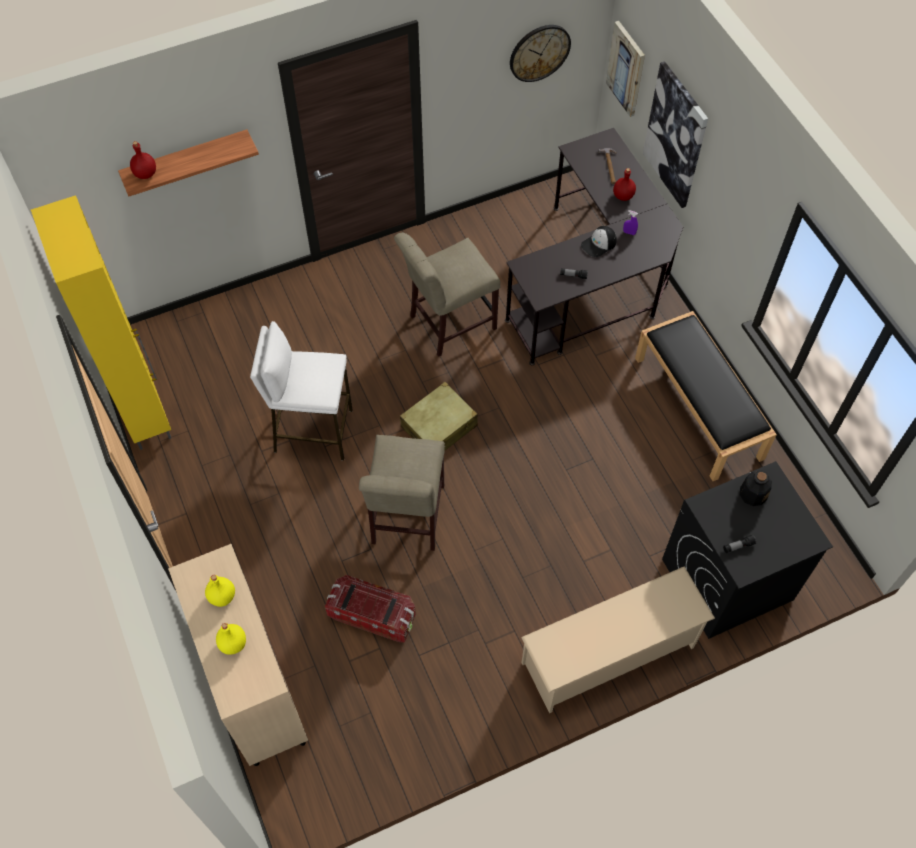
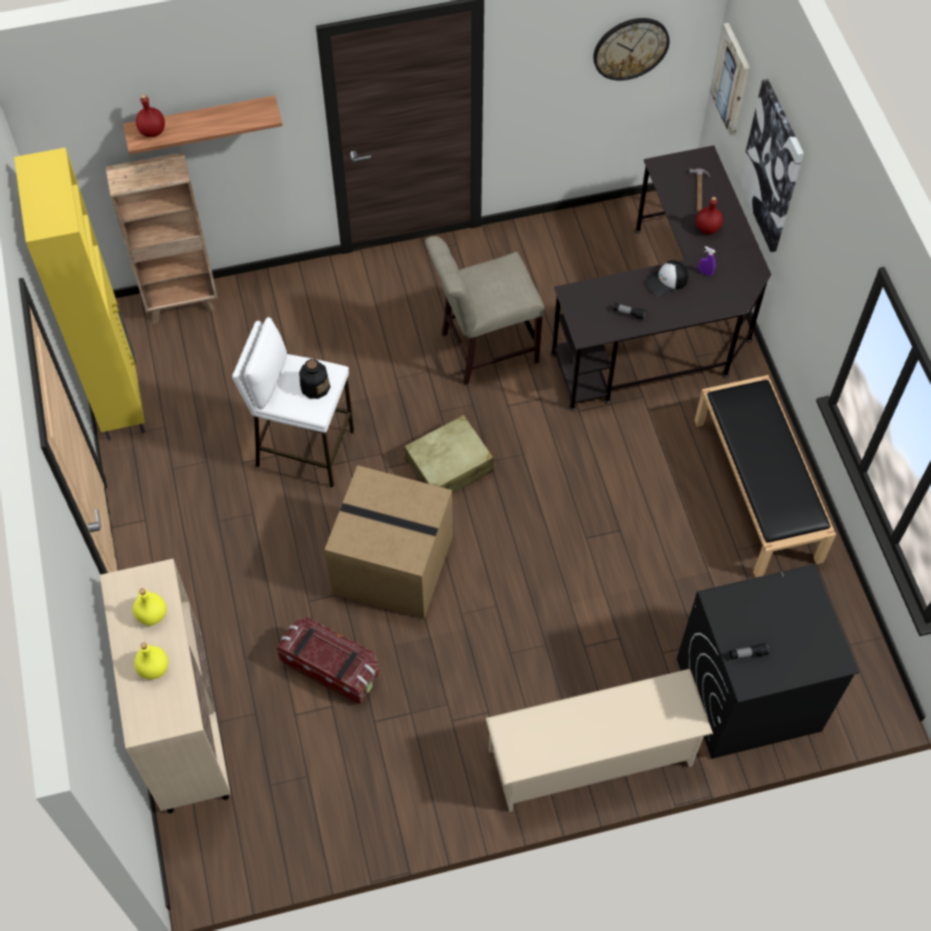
camera: 10 degrees right, 0 degrees up
beige chair [359,435,445,551] -> cardboard box [324,465,453,619]
bottle [740,471,772,506] -> bottle moved to [299,359,330,399]
none -> brown bookcase [105,152,218,324]

